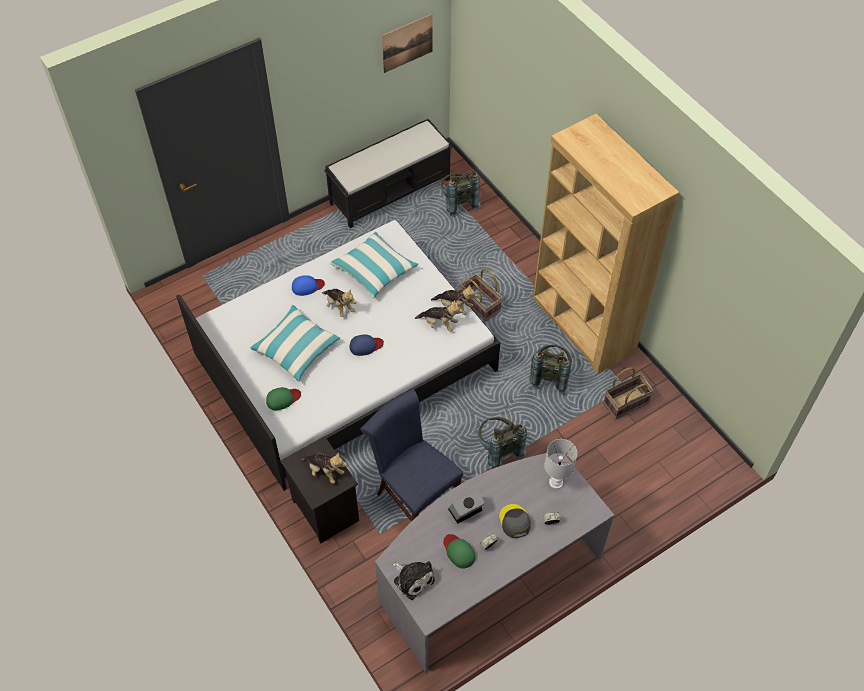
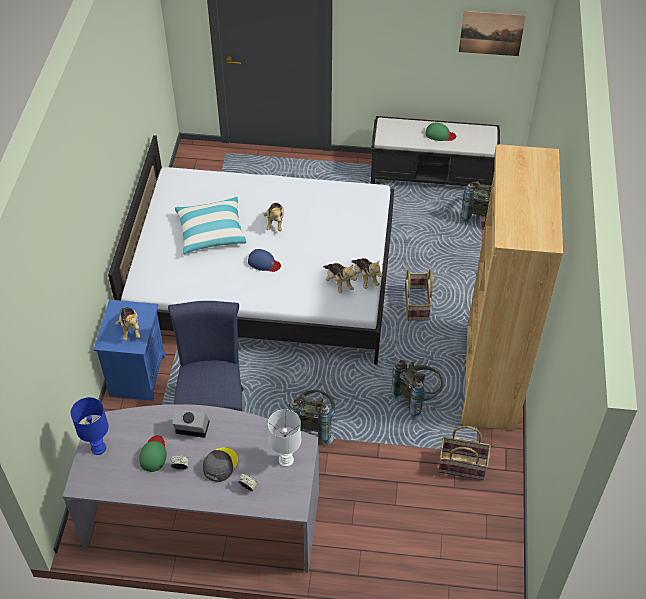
camera: 40 degrees right, 5 degrees down
green cap [266,387,301,410] -> green cap moved to [425,122,456,141]
black nightstand [281,436,359,544] -> blue nightstand [93,300,165,401]
blue cap [292,275,325,296] -> none
pillow [330,232,418,298] -> none
plush toy [392,561,435,600] -> blue table lamp [71,397,109,455]

